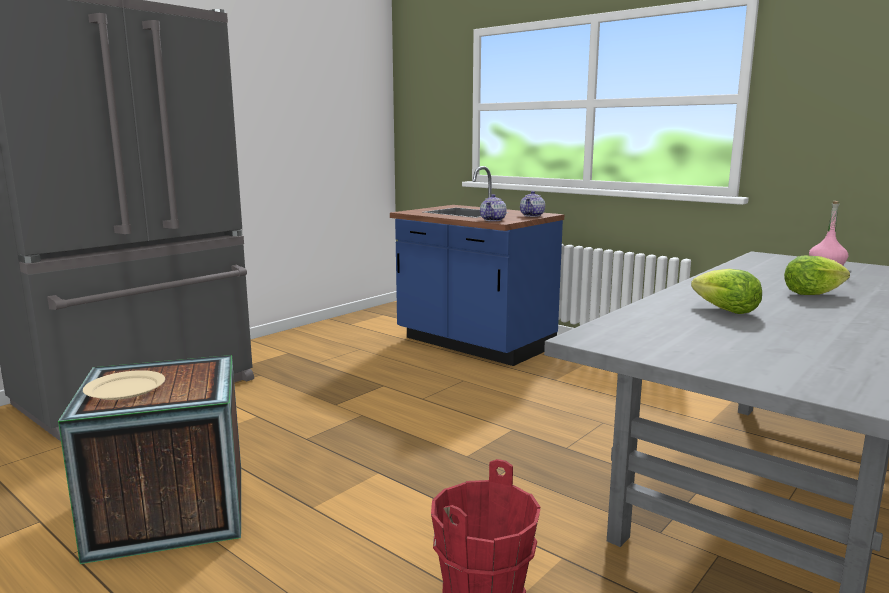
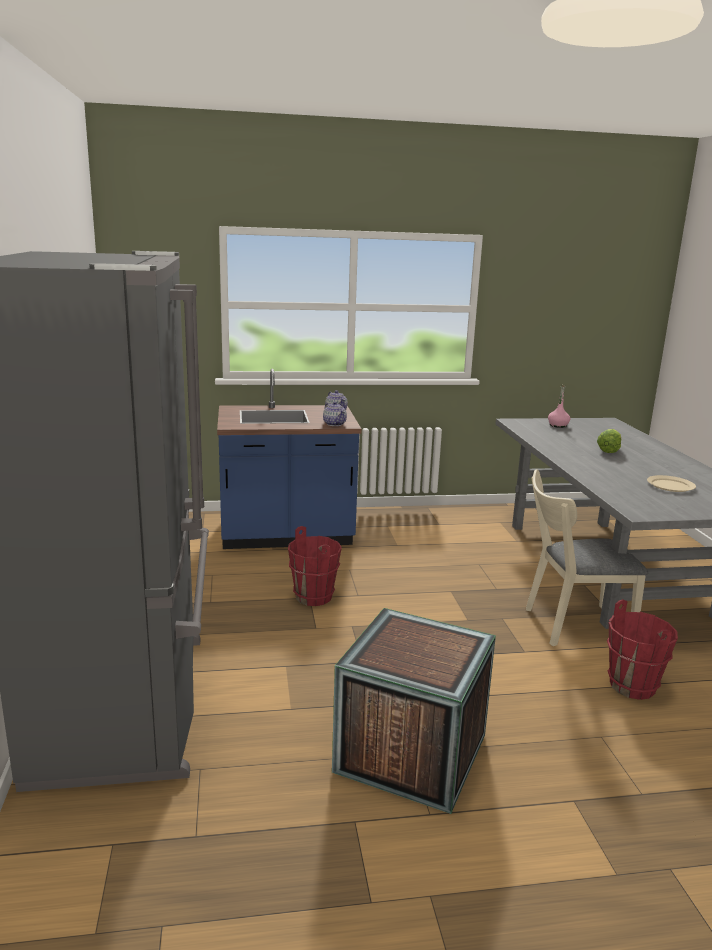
camera: 50 degrees left, 5 degrees up
beige plate [83,370,165,400] -> beige plate moved to [647,475,696,492]
lettuce [691,269,762,314] -> none
none -> red bucket [288,526,342,606]
none -> beige chair [526,469,648,646]

